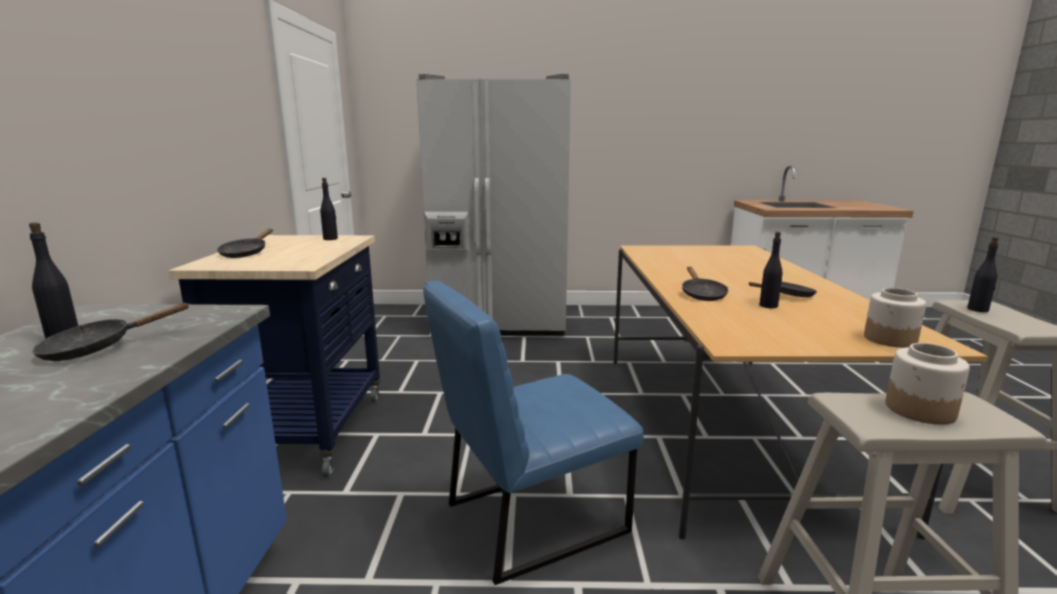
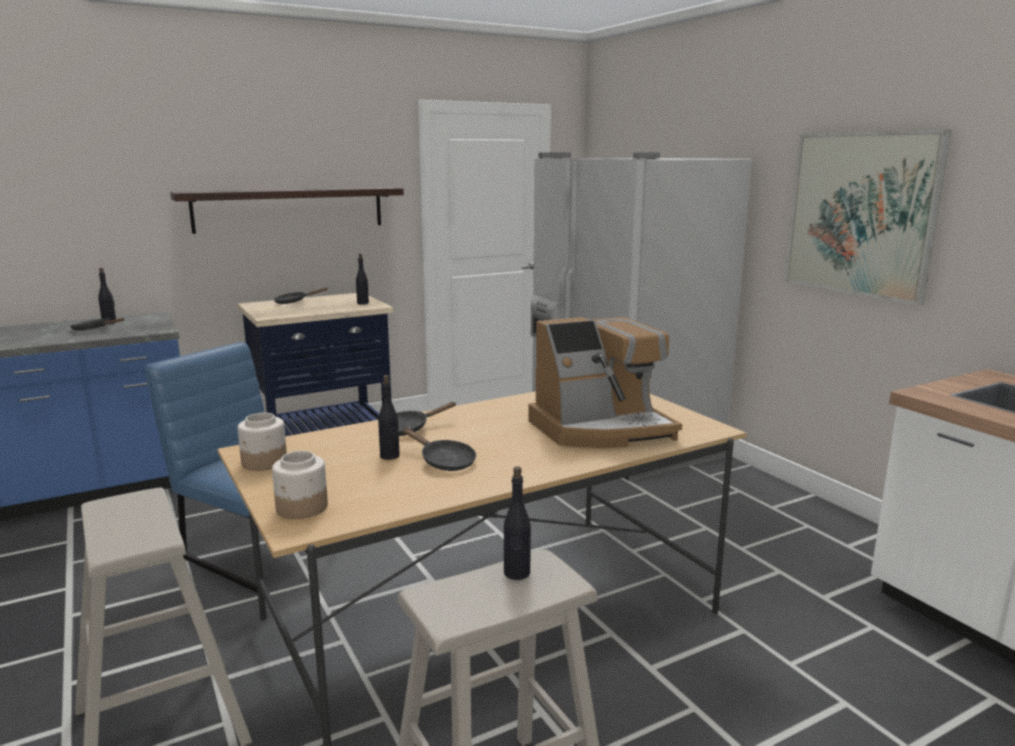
camera: 60 degrees right, 0 degrees up
jar [885,343,970,425] -> jar moved to [238,413,287,471]
none -> shelf [170,187,404,234]
none -> coffee machine [528,317,682,448]
none -> picture [785,130,951,306]

